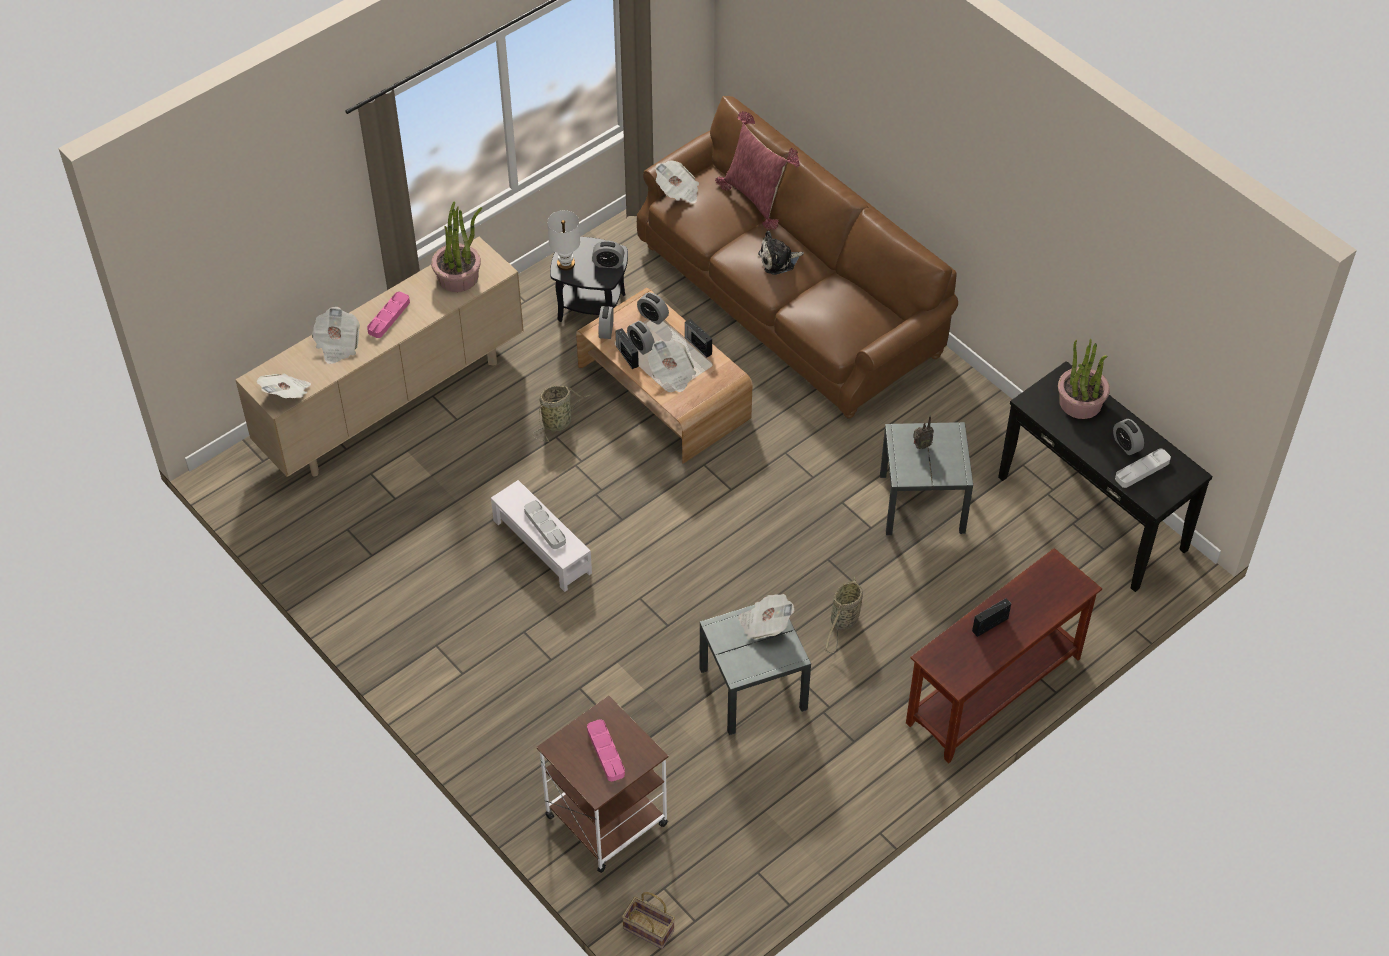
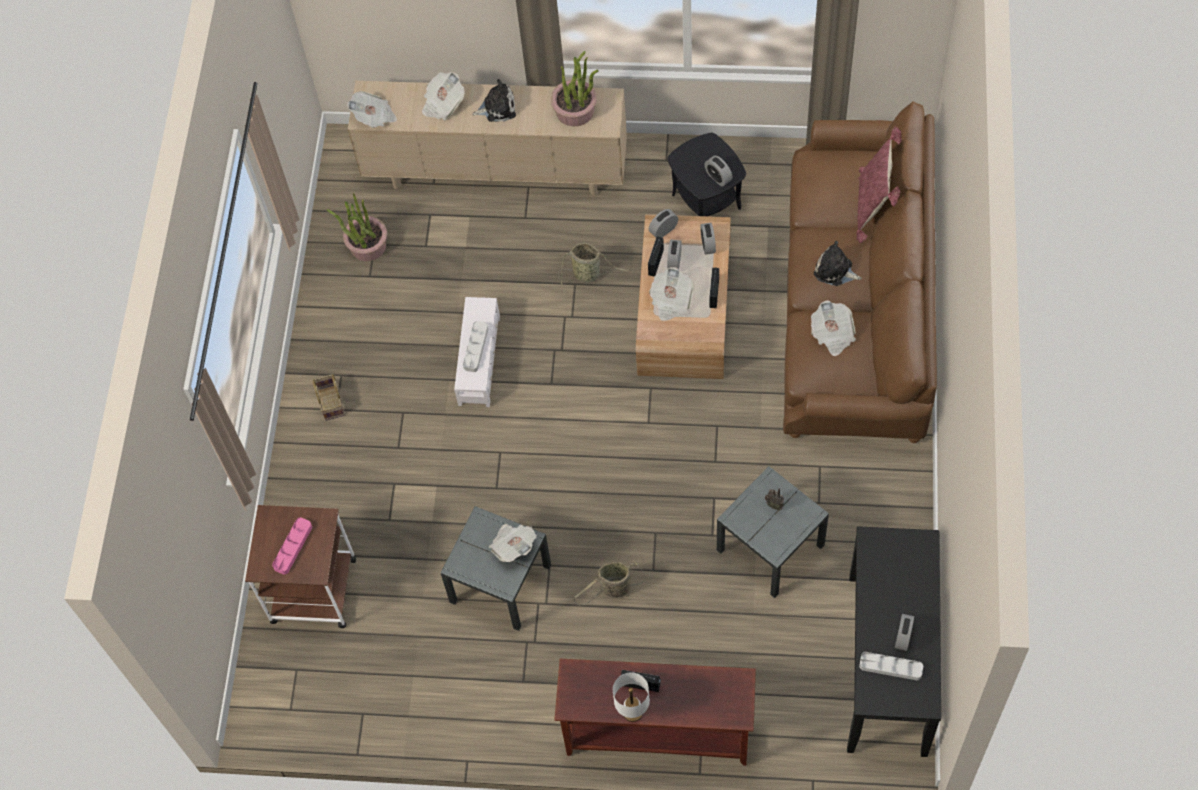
camera: 50 degrees right, 10 degrees up
pink tray [367,292,410,338] -> plush toy [472,79,516,122]
white table lamp [547,210,580,270] -> white table lamp moved to [613,672,650,722]
basket [622,892,675,949] -> basket moved to [313,374,344,421]
newspaper [655,161,699,204] -> newspaper moved to [811,300,856,356]
potted plant [1058,339,1110,419] -> potted plant moved to [327,193,387,261]

